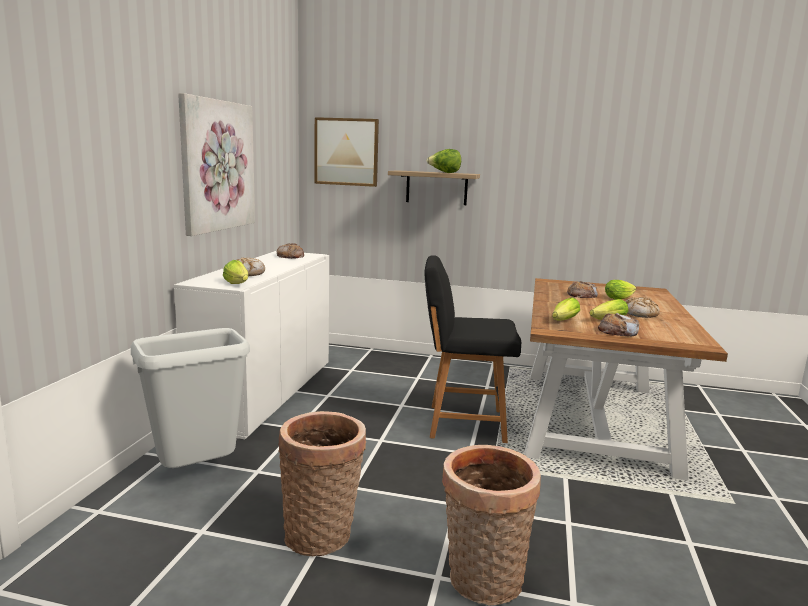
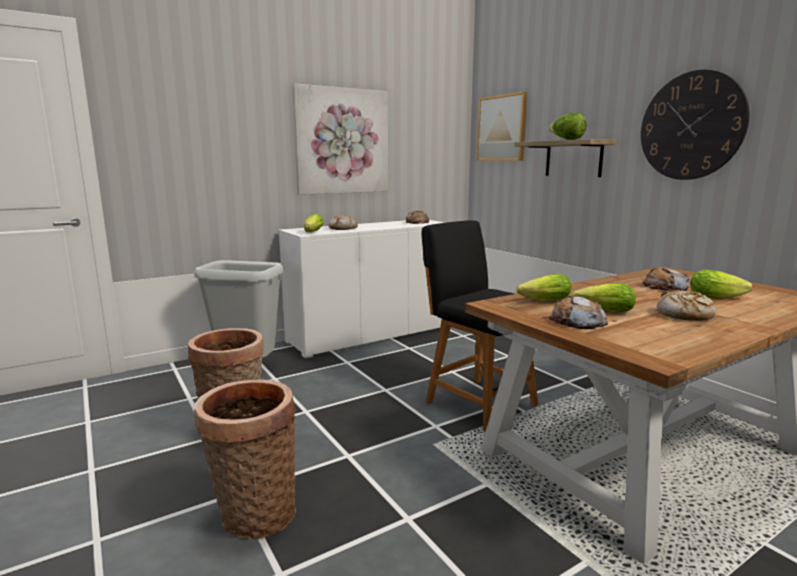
camera: 45 degrees right, 0 degrees up
none -> wall clock [641,70,750,180]

